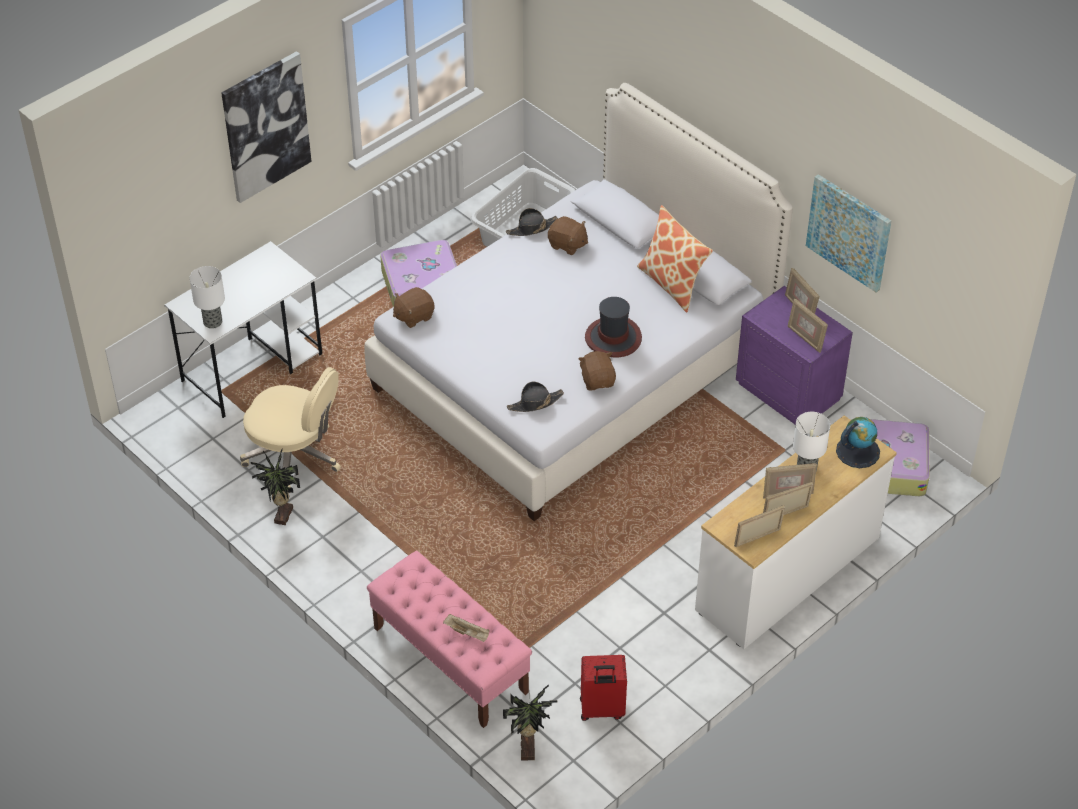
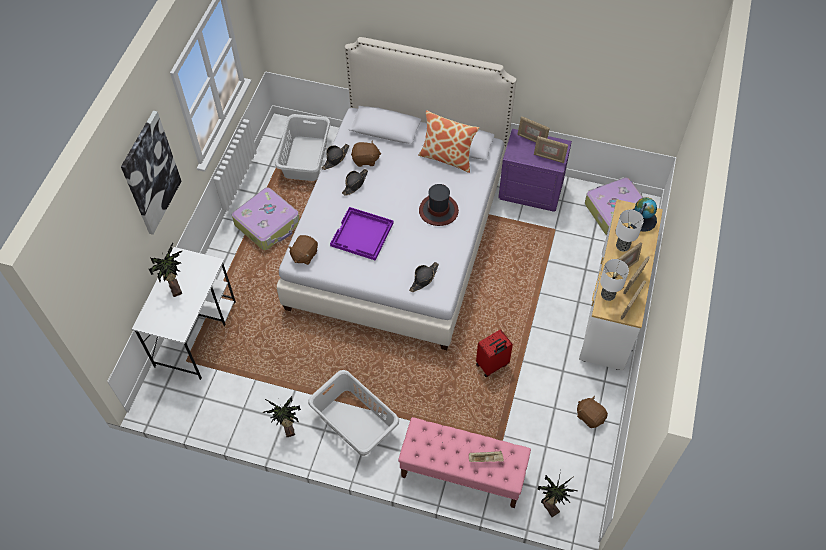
camera: 30 degrees left, 10 degrees up
table lamp [189,266,225,329] -> table lamp moved to [600,259,629,301]
beige office chair [240,367,341,494] -> none
brown plush toy [578,351,616,391] -> brown plush toy moved to [577,396,608,428]
red suitcase [580,655,627,721] -> red suitcase moved to [476,329,513,378]
picture [806,174,891,292] -> none
none -> potted plant [149,243,182,297]
none -> grey laundry basket [308,370,399,456]
none -> purple tray [330,207,394,261]
none -> black hat [342,169,368,196]

